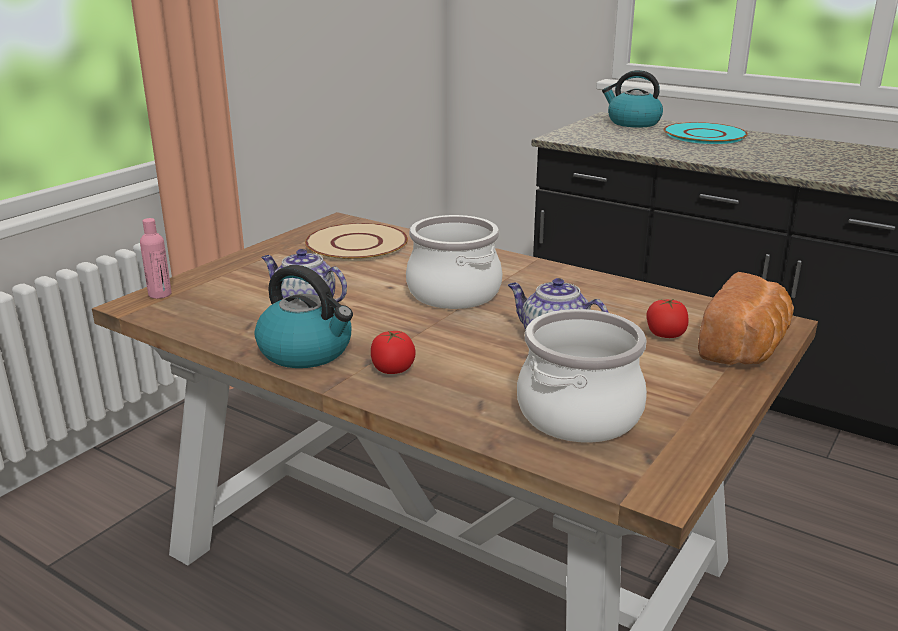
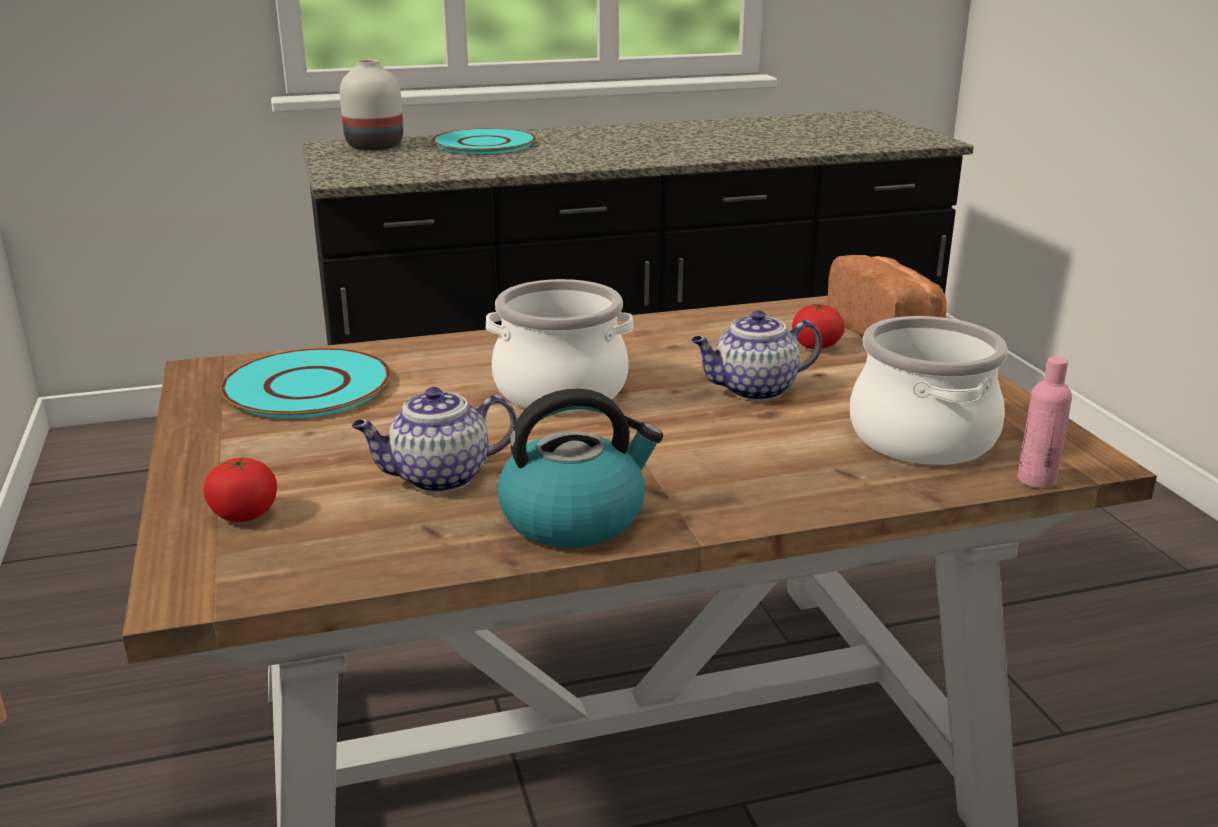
camera: 50 degrees left, 0 degrees up
pink bottle [140,218,172,299] -> pink bottle moved to [1017,356,1072,488]
beige plate [305,223,408,261] -> turquoise plate [220,348,391,418]
tomato [371,331,416,374] -> tomato moved to [203,457,277,522]
kettle [602,70,663,128] -> white vase [340,59,403,150]

